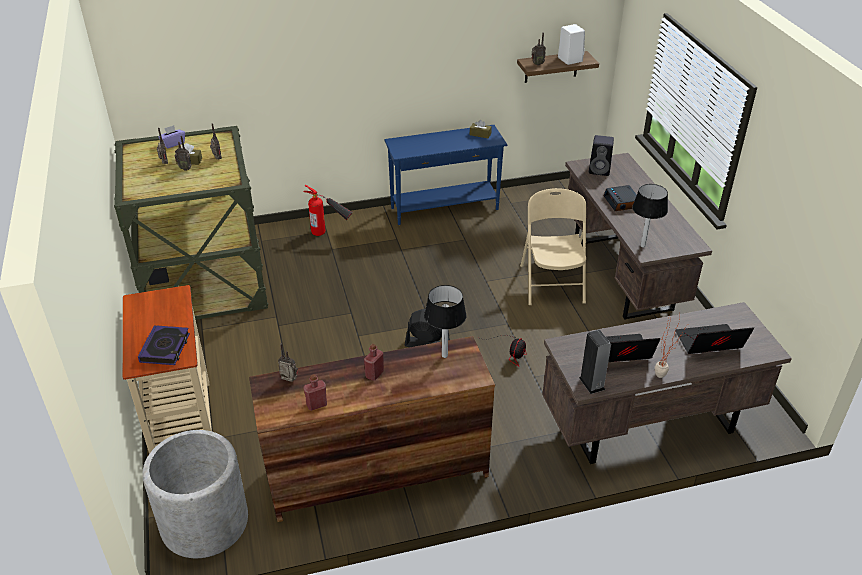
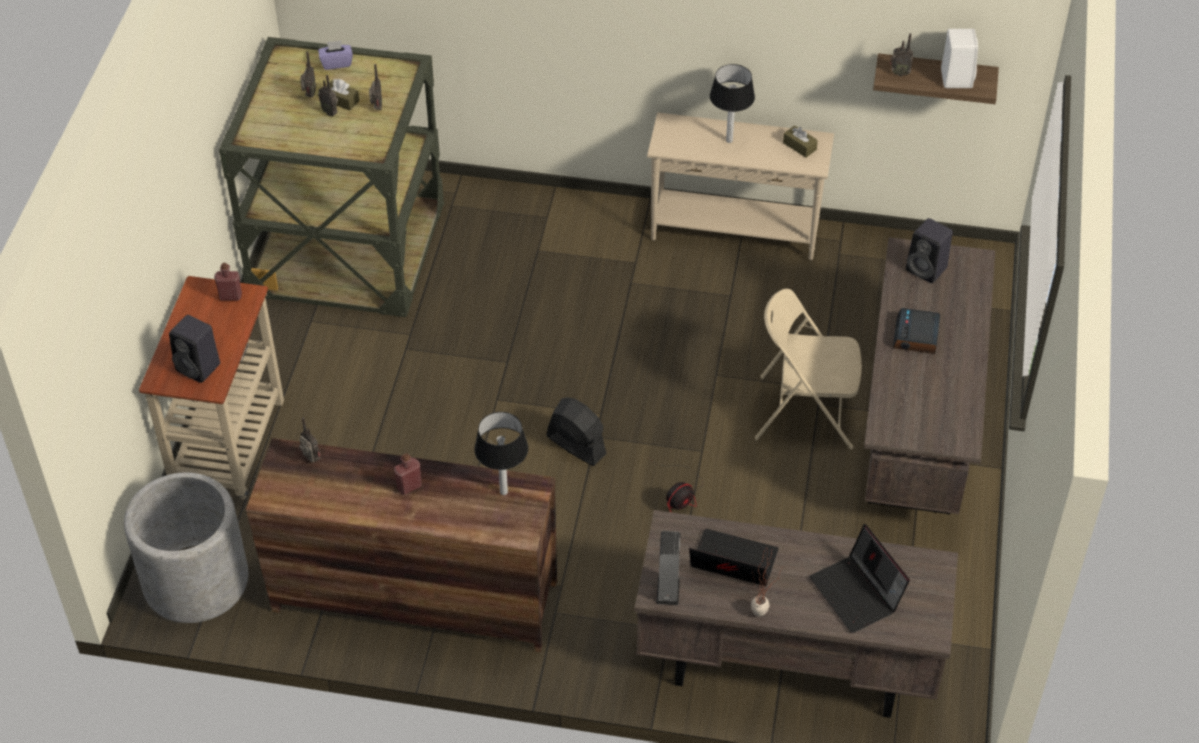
camera: 25 degrees right, 10 degrees up
book [138,325,190,365] -> black speaker [169,315,220,383]
fire extinguisher [303,185,353,236] -> none
red bottle [304,374,327,411] -> red bottle moved to [214,263,242,301]
blue console table [384,125,507,225] -> beige console table [647,113,834,260]
beige chair [520,188,586,305] -> beige chair turned 105 degrees counterclockwise [755,289,862,450]
table lamp [632,184,668,248] -> table lamp moved to [710,64,755,143]
laptop [675,324,754,354] -> laptop turned 135 degrees counterclockwise [809,524,910,633]

